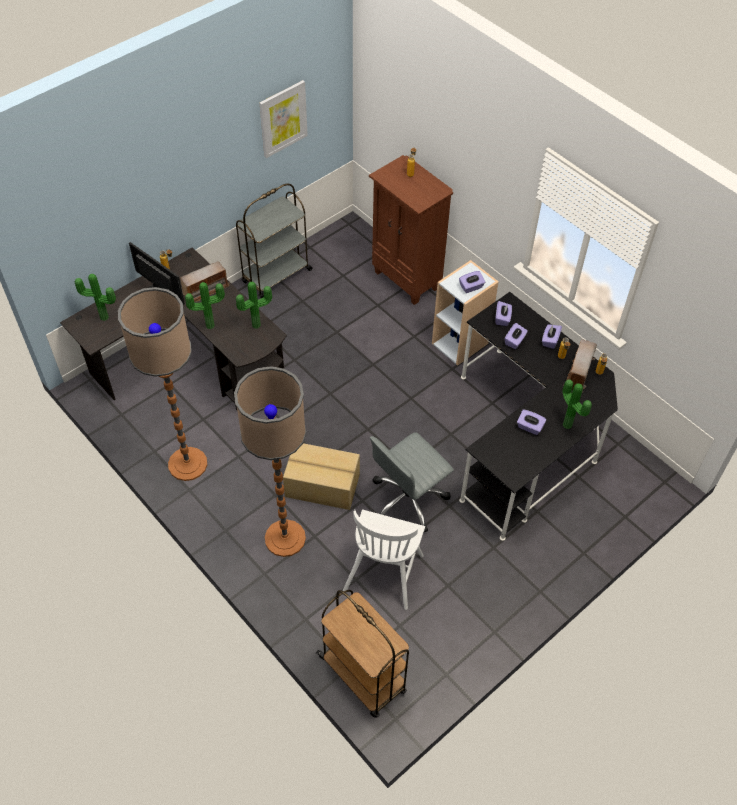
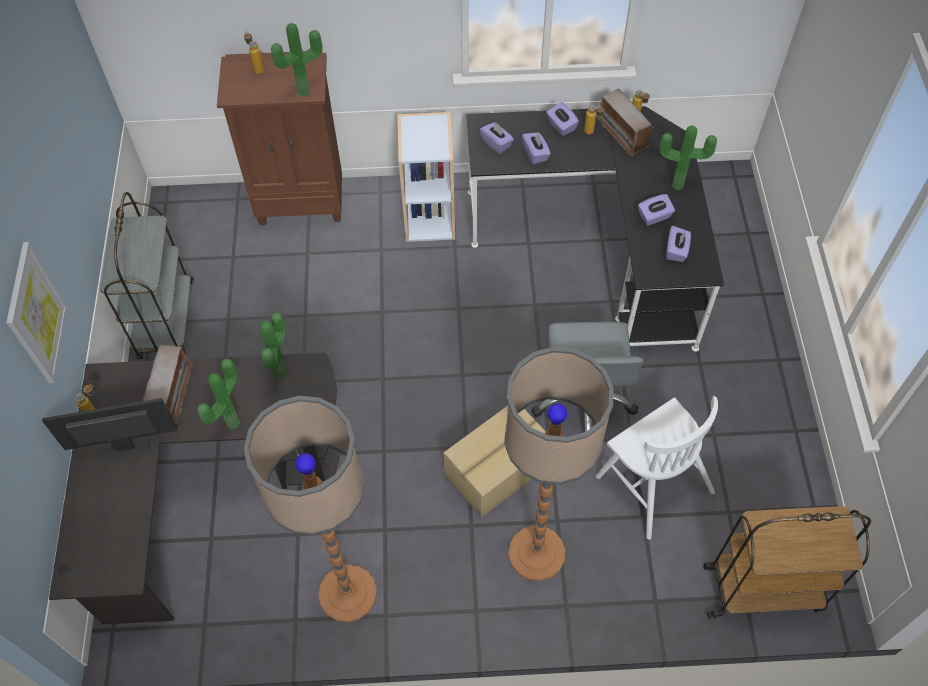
camera: 50 degrees left, 5 degrees up
potted plant [75,274,116,321] -> potted plant moved to [271,23,322,97]
picture [260,80,308,158] -> picture moved to [6,242,68,383]
purple tissue box [459,271,485,293] -> purple tissue box moved to [666,226,691,262]

